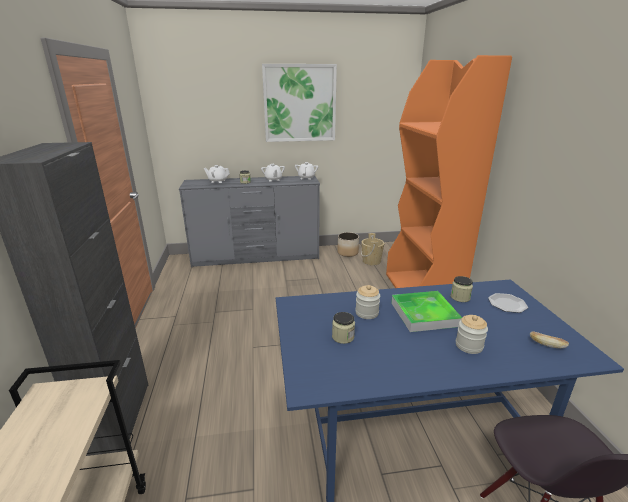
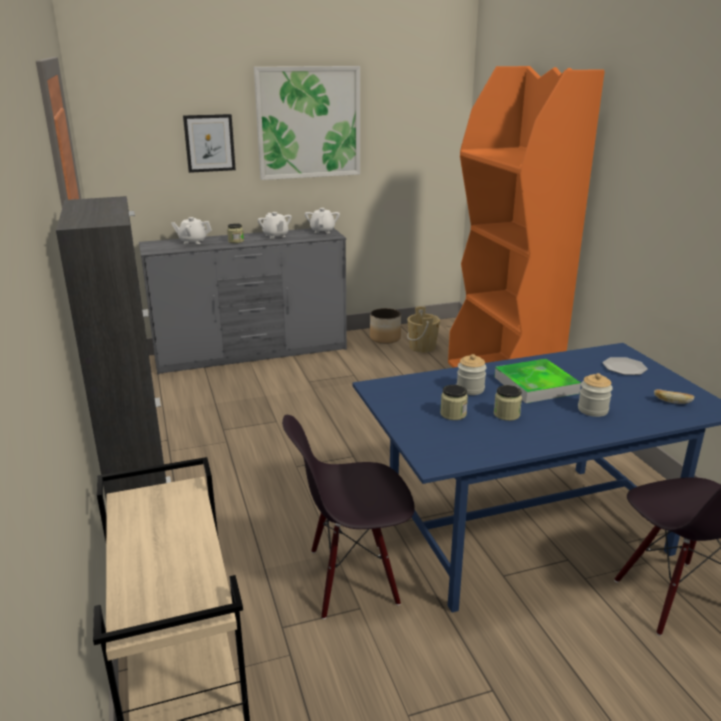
camera: 10 degrees left, 0 degrees up
jar [451,276,473,302] -> jar moved to [494,385,522,421]
none -> picture [183,114,236,173]
none -> black chair [282,415,415,619]

